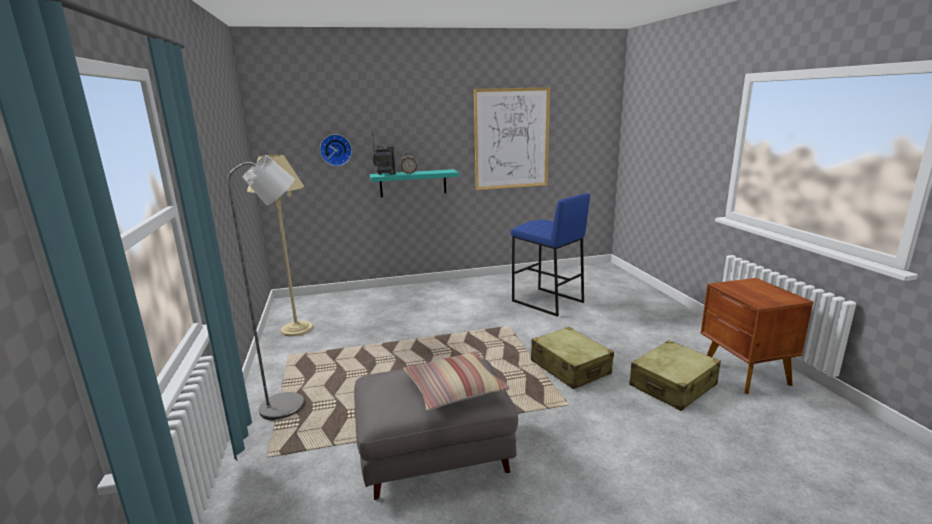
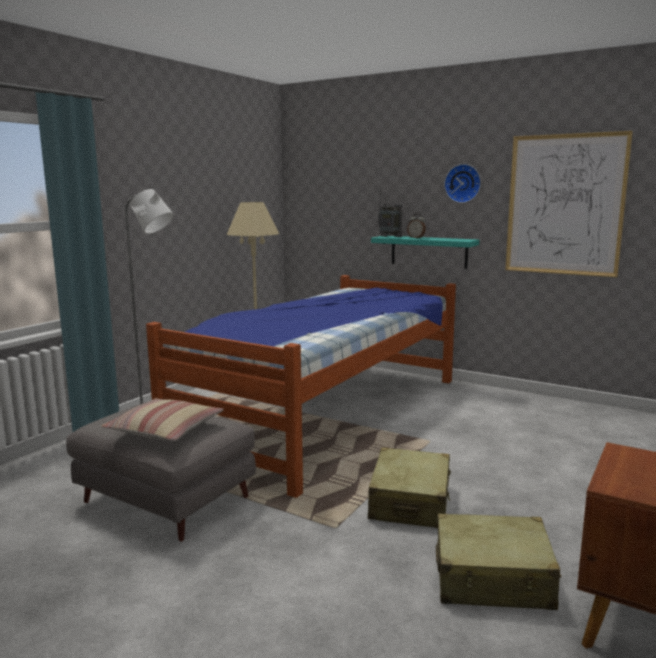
camera: 45 degrees right, 5 degrees down
wall clock [320,134,352,166] -> wall clock moved to [444,164,481,203]
blue stool [511,193,590,317] -> none
none -> bed [146,275,456,498]

